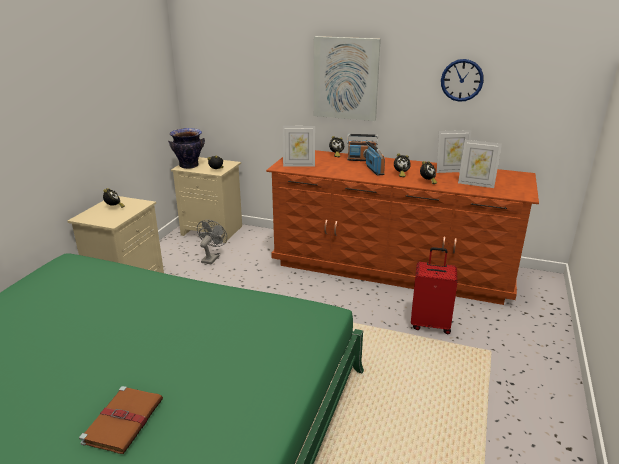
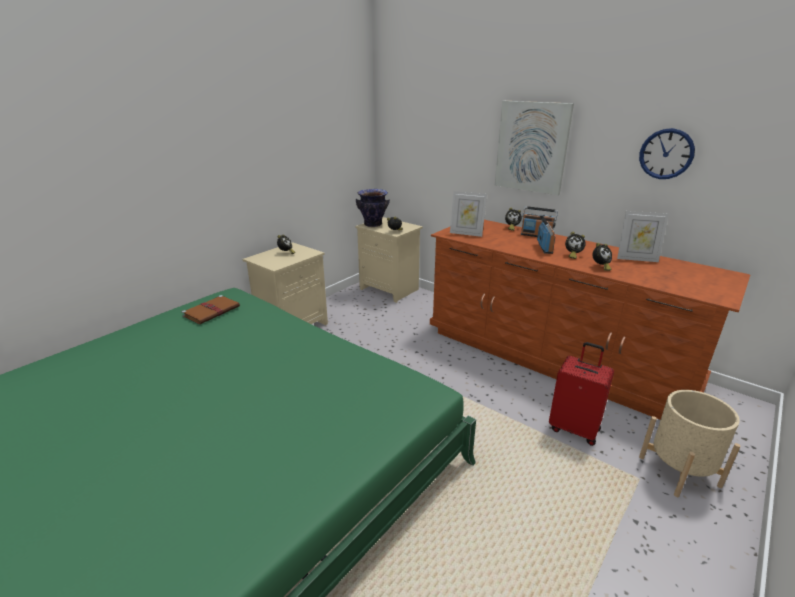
camera: 20 degrees right, 0 degrees up
brown book [79,386,163,454] -> brown book moved to [182,295,240,324]
grey fan [197,220,227,264] -> none
picture frame [458,140,502,188] -> none
none -> beige planter [639,390,741,497]

